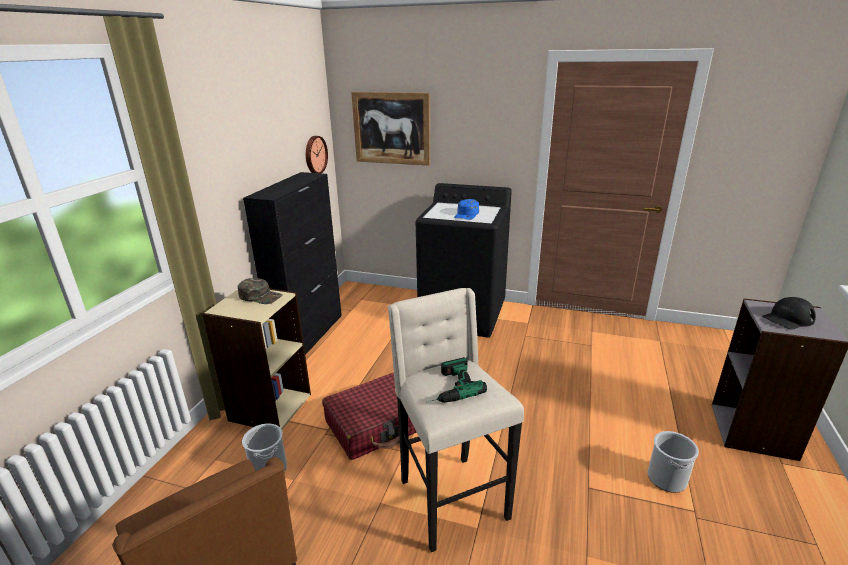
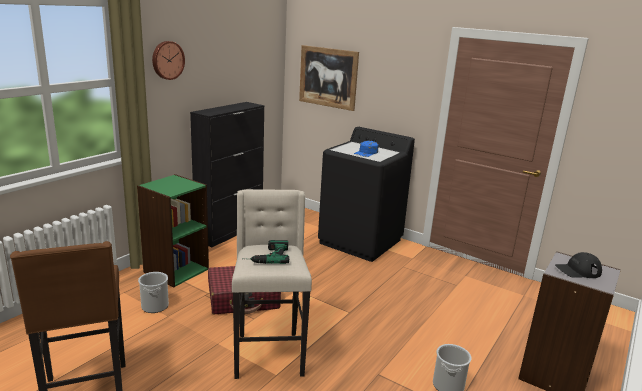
camera: 15 degrees right, 5 degrees down
beige bookcase [202,289,311,430] -> green bookcase [137,174,209,287]
green cap [238,278,283,304] -> none
wall clock [306,136,328,173] -> wall clock moved to [152,41,185,80]

